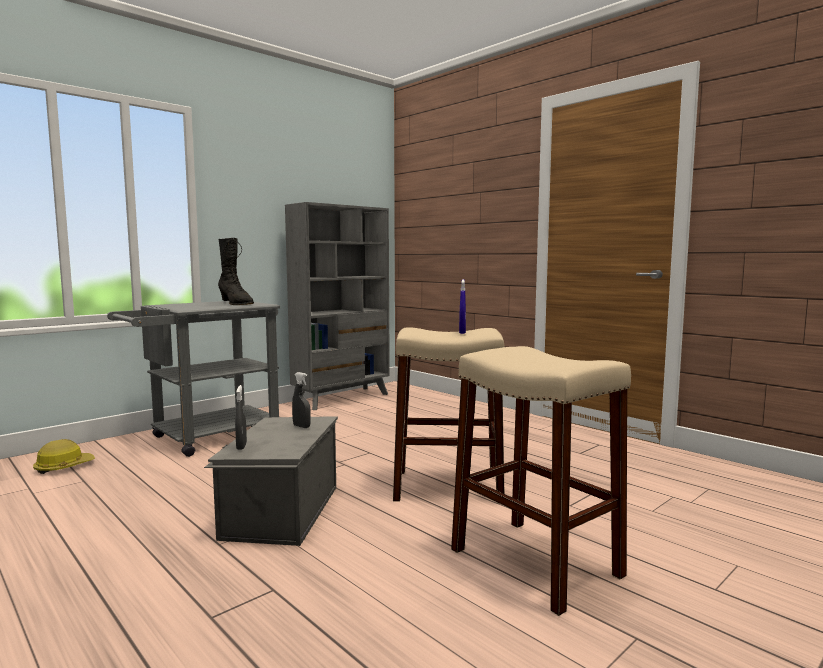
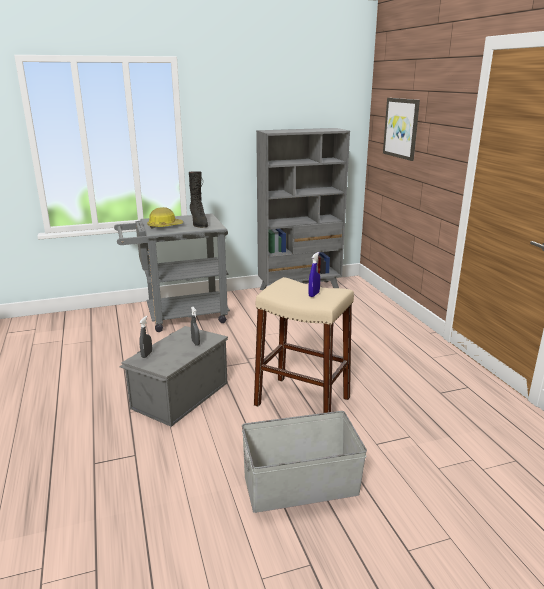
camera: 25 degrees right, 15 degrees up
hard hat [33,439,95,474] -> hard hat moved to [147,207,183,229]
beige stool [451,346,631,616] -> grey storage box [242,411,367,513]
none -> picture [383,98,420,161]

